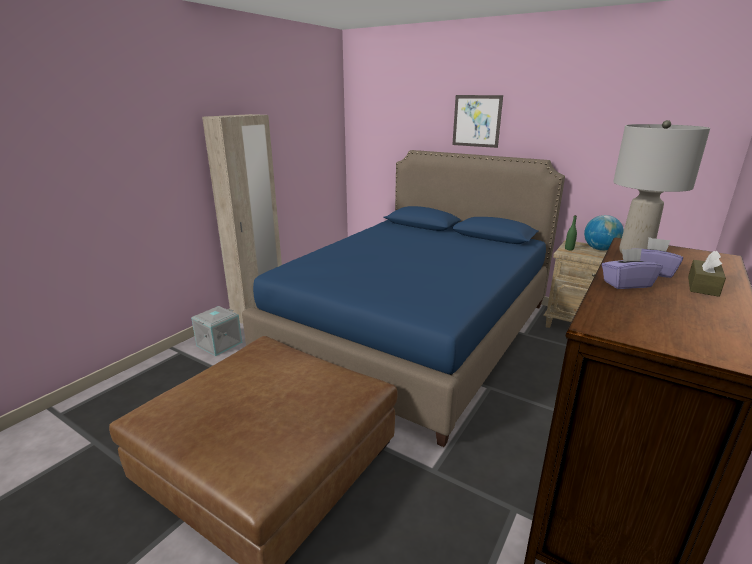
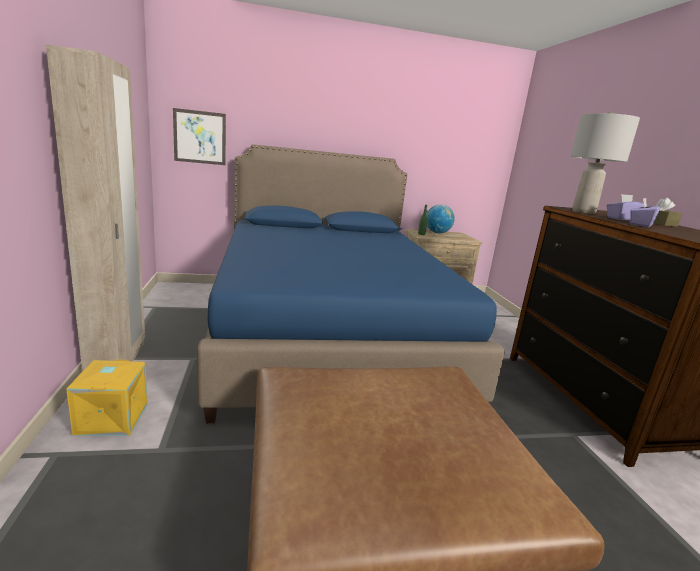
camera: 45 degrees left, 5 degrees down
grey storage box [191,306,242,356] -> yellow storage box [66,359,148,436]
picture [452,95,503,148] -> picture moved to [173,108,226,165]

